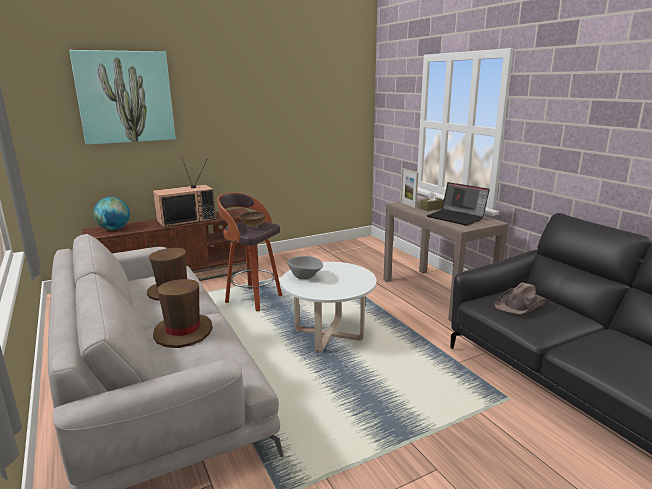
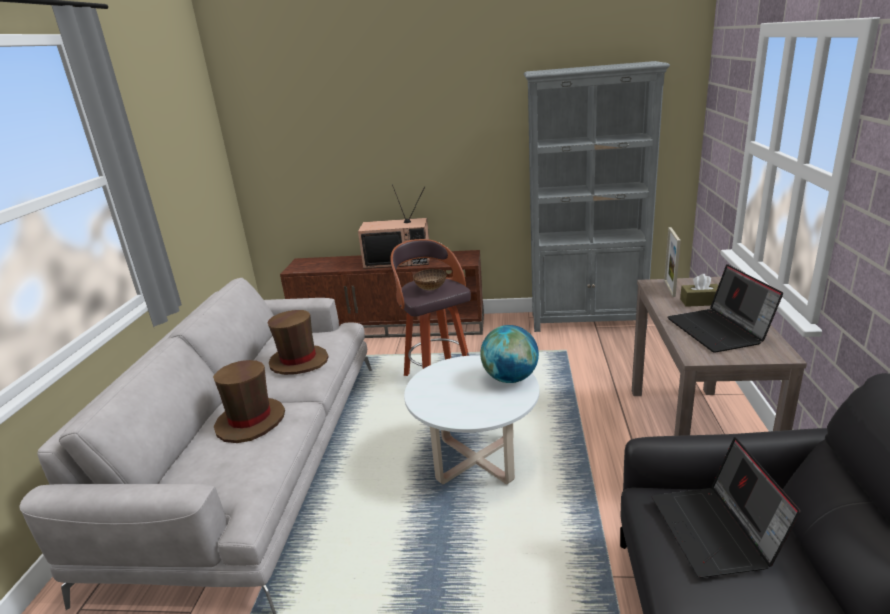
camera: 35 degrees right, 5 degrees up
picture [69,50,176,145] -> none
globe [93,197,130,230] -> globe moved to [480,325,539,383]
grey bowl [287,256,323,279] -> none
brown hat [494,282,549,314] -> laptop [651,437,801,578]
none -> grey bookcase [524,61,670,332]

